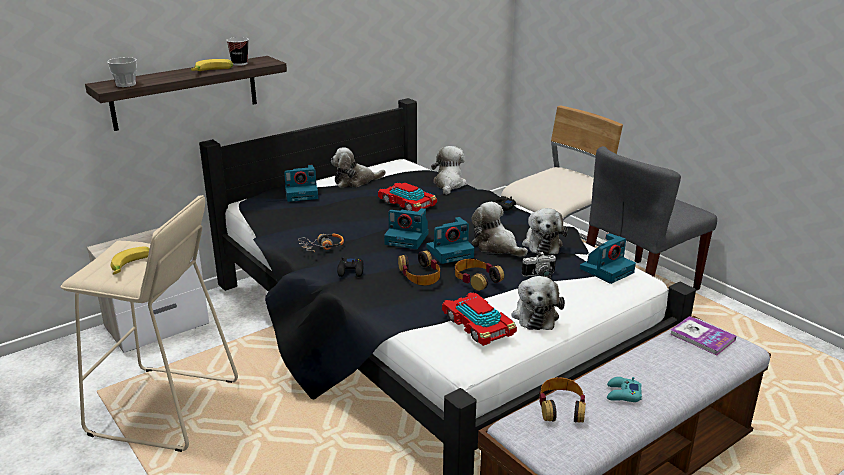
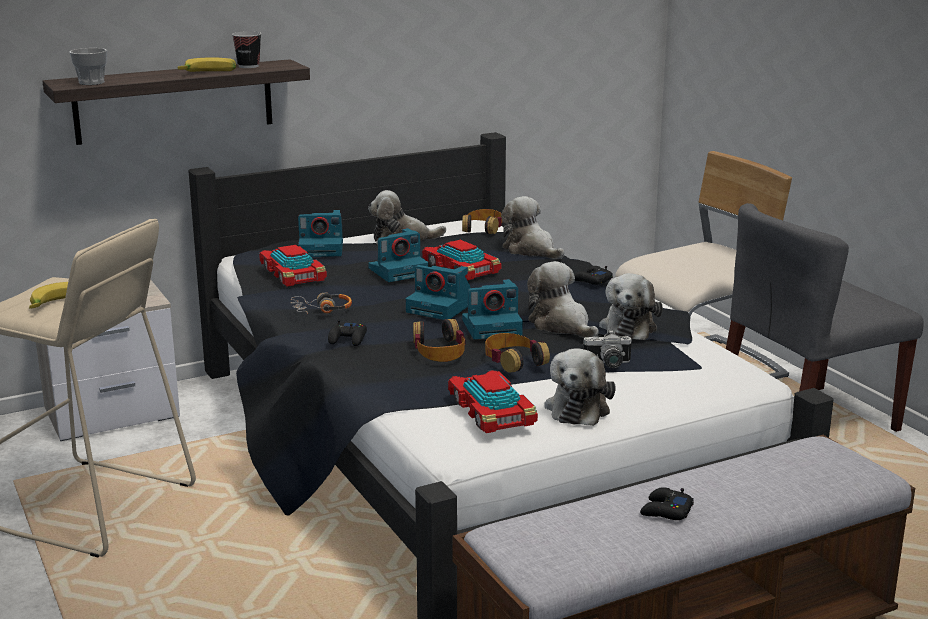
camera: 10 degrees right, 5 degrees down
plush toy [431,146,467,195] -> plush toy turned 60 degrees counterclockwise [501,196,564,259]
headphones [539,377,586,423] -> headphones moved to [462,209,503,234]
camera [580,233,636,284] -> camera moved to [368,228,428,282]
turquoise game controller [607,377,642,402] -> black game controller [640,487,694,520]
book [670,316,736,356] -> none
none -> toy car [259,245,327,286]

